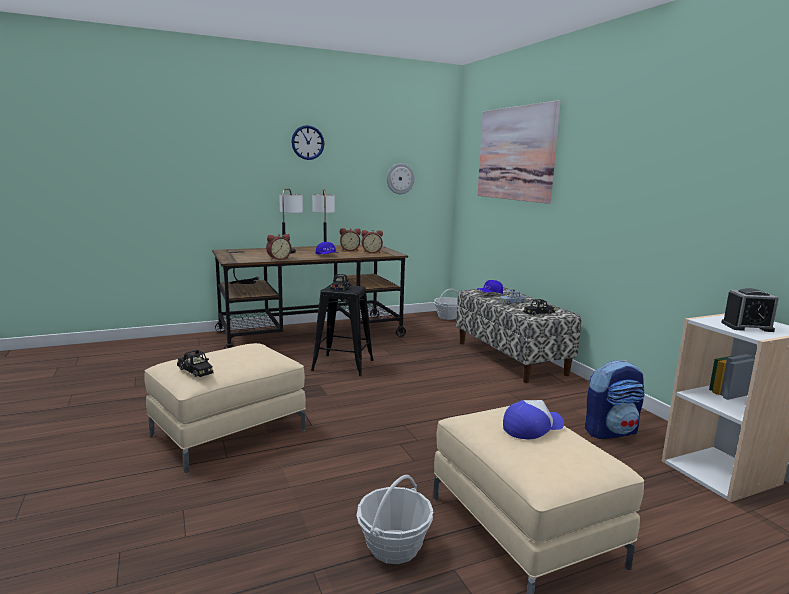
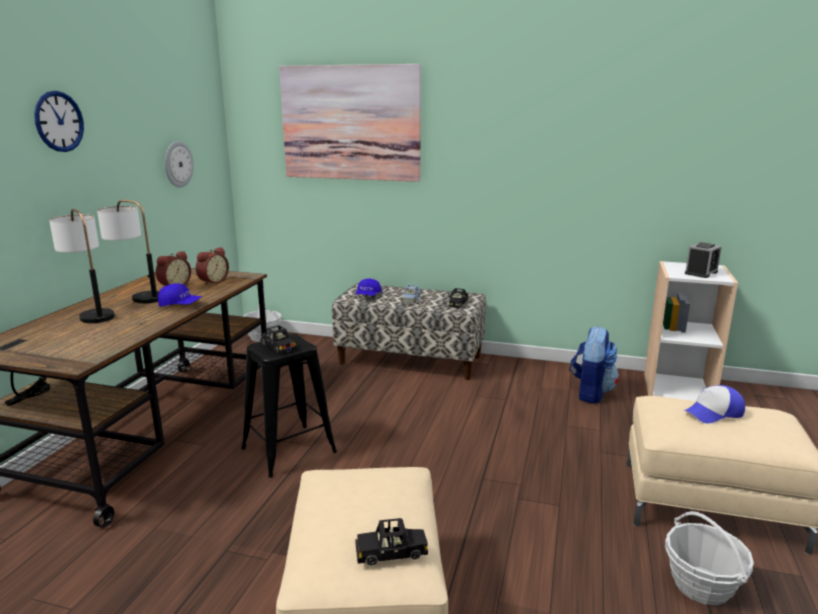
camera: 50 degrees left, 5 degrees up
alarm clock [266,234,291,260] -> none
cap [503,400,564,439] -> cap turned 120 degrees counterclockwise [684,385,745,424]

